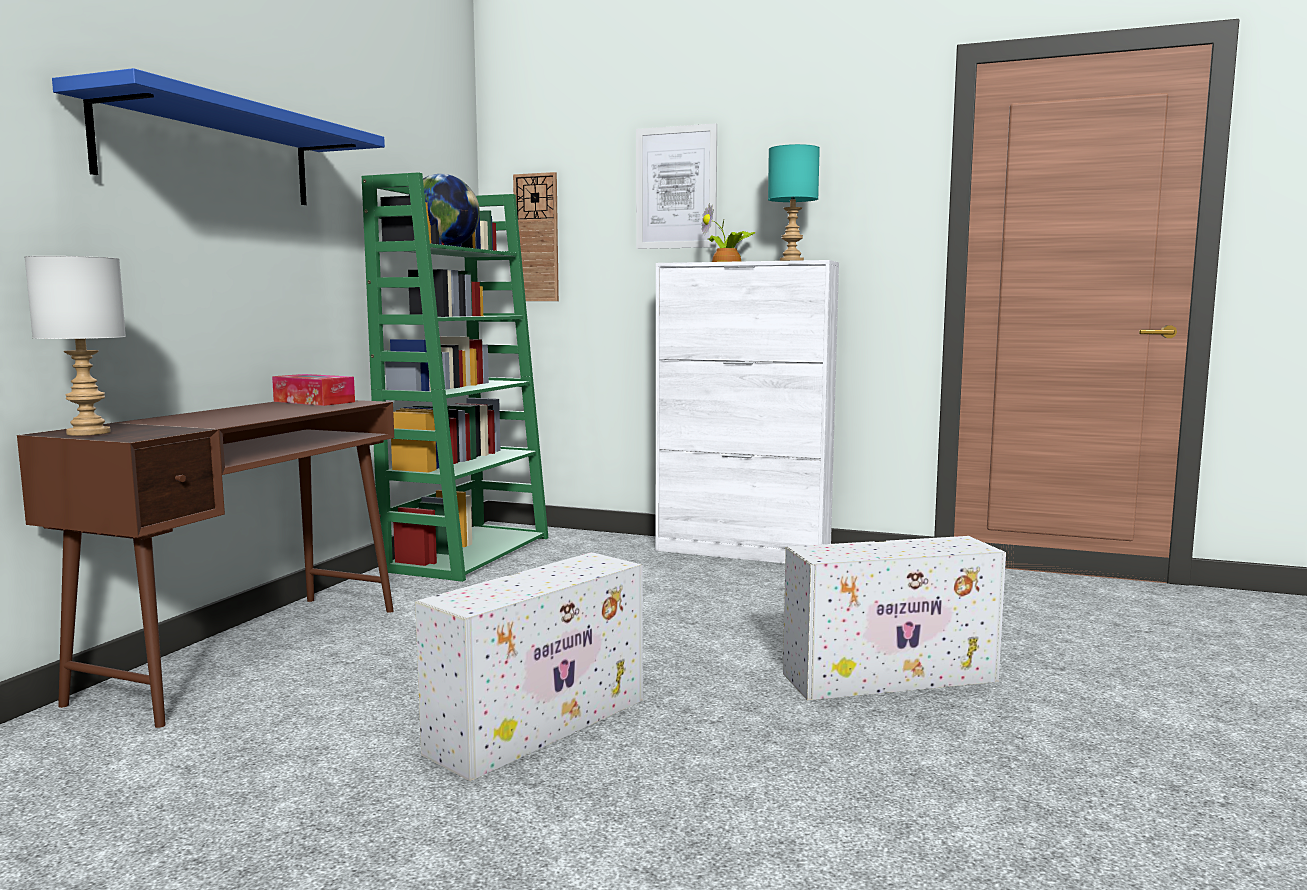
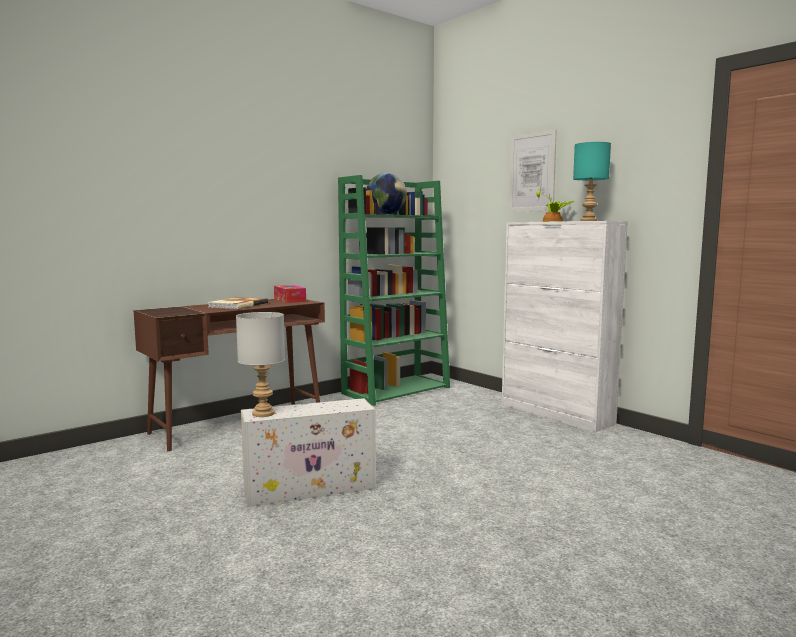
camera: 30 degrees right, 0 degrees up
grey table lamp [25,256,126,436] -> grey table lamp moved to [236,312,285,417]
blue shelf [52,68,385,205] -> none
wall clock [513,172,559,301] -> none
white storage box [783,536,1006,700] -> none
none -> book [207,297,268,309]

